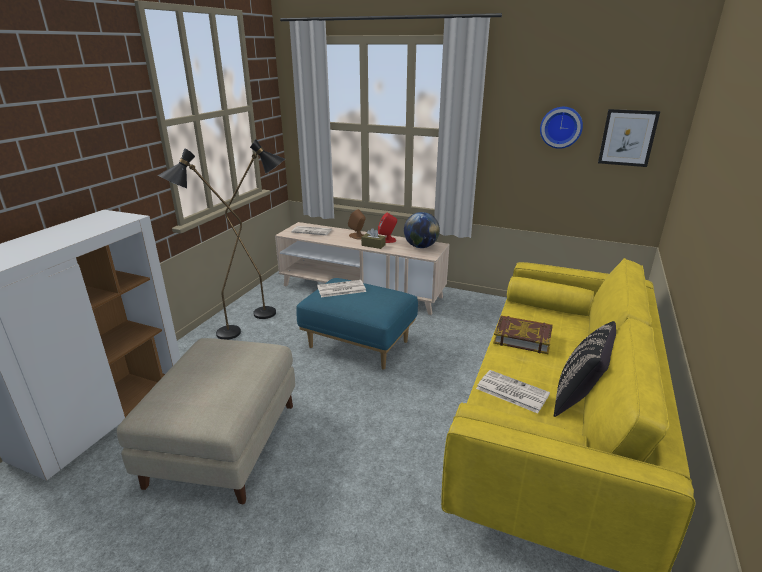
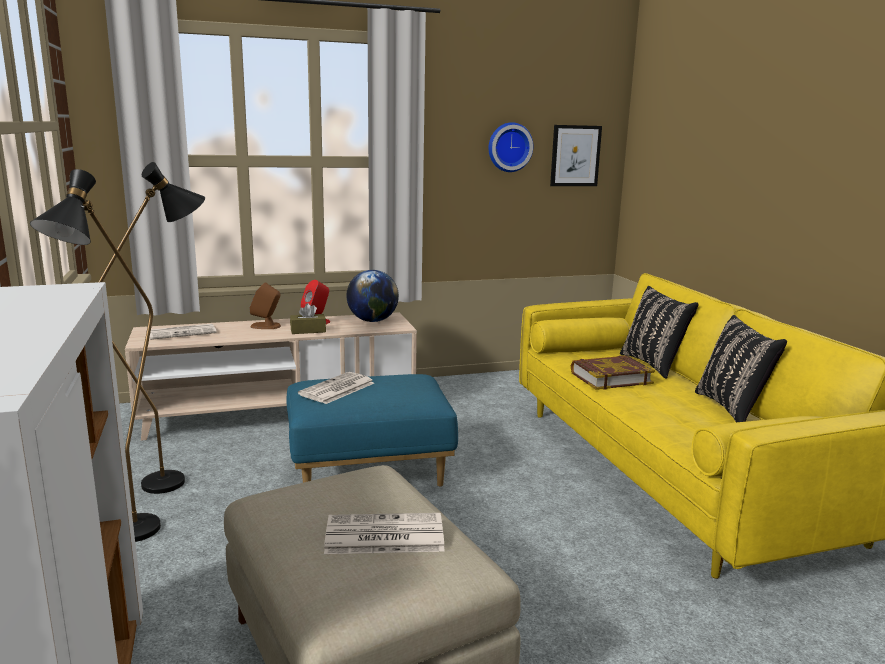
camera: 40 degrees left, 10 degrees down
newspaper [476,370,550,413] -> newspaper moved to [324,513,445,554]
none -> black pillow [620,286,699,379]

